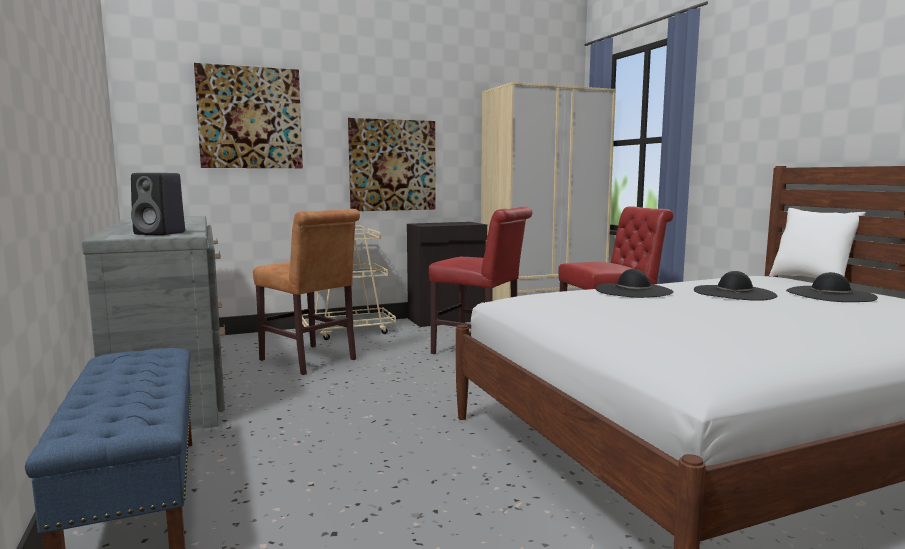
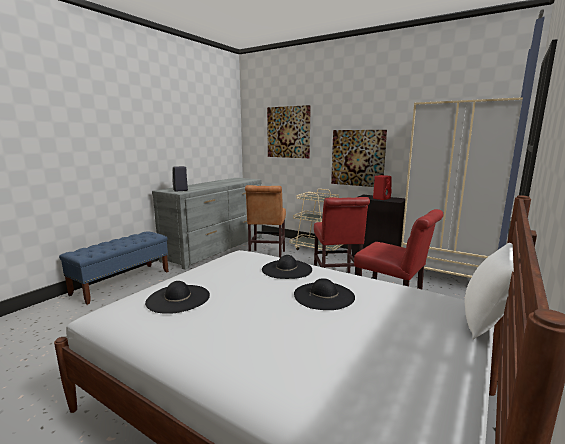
camera: 55 degrees right, 5 degrees up
black hat [786,272,878,302] -> black hat moved to [145,281,210,314]
none -> red speaker [373,175,392,200]

